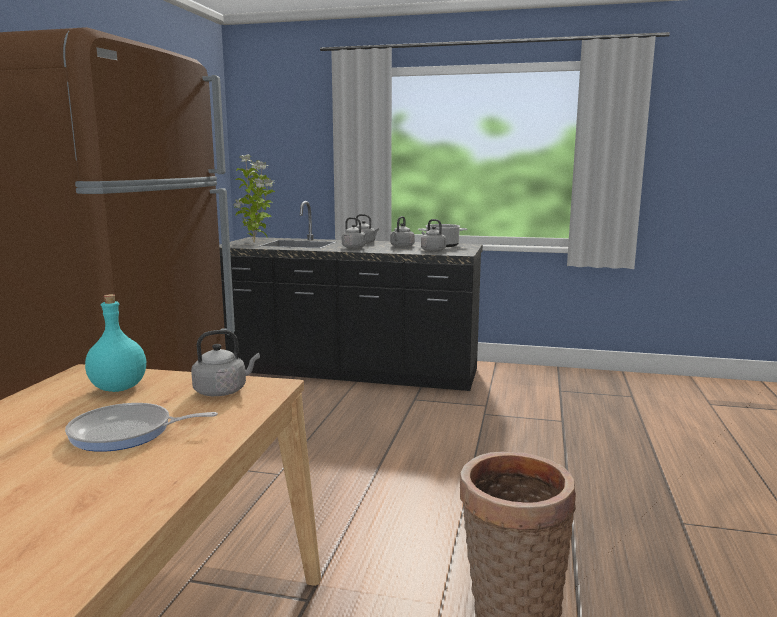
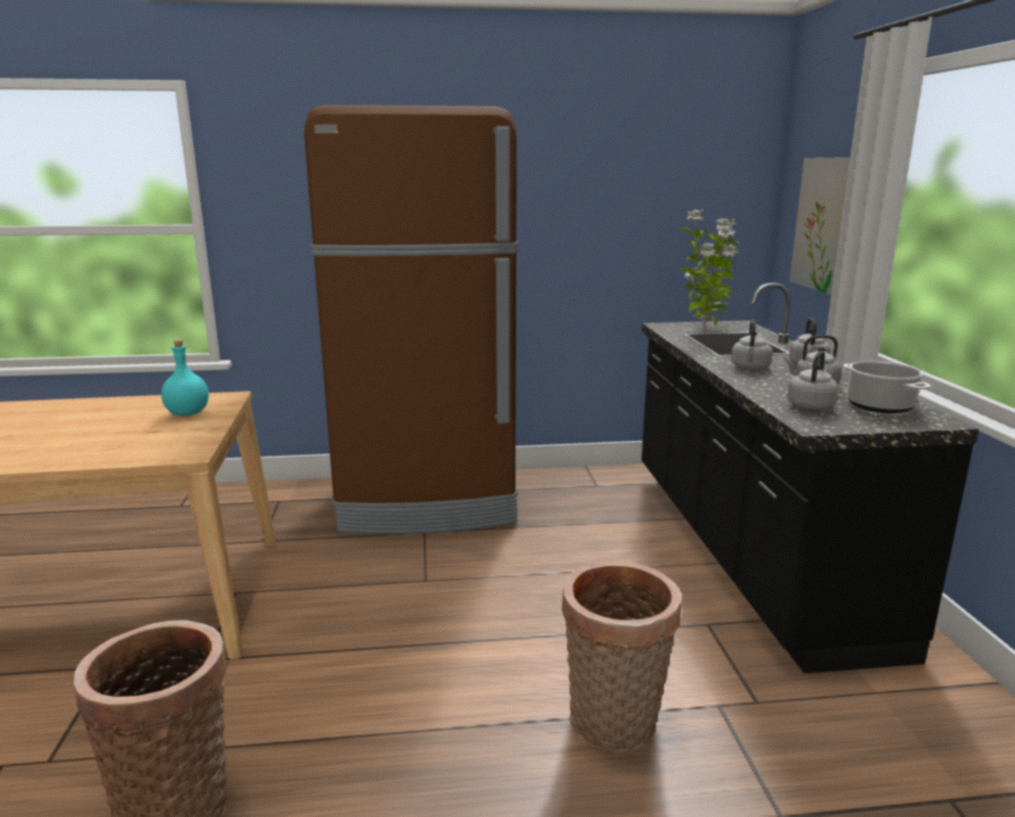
camera: 70 degrees right, 5 degrees up
frying pan [65,403,218,452] -> none
grey kettle [191,330,260,396] -> none
none -> basket [562,561,682,752]
none -> picture [789,157,850,295]

